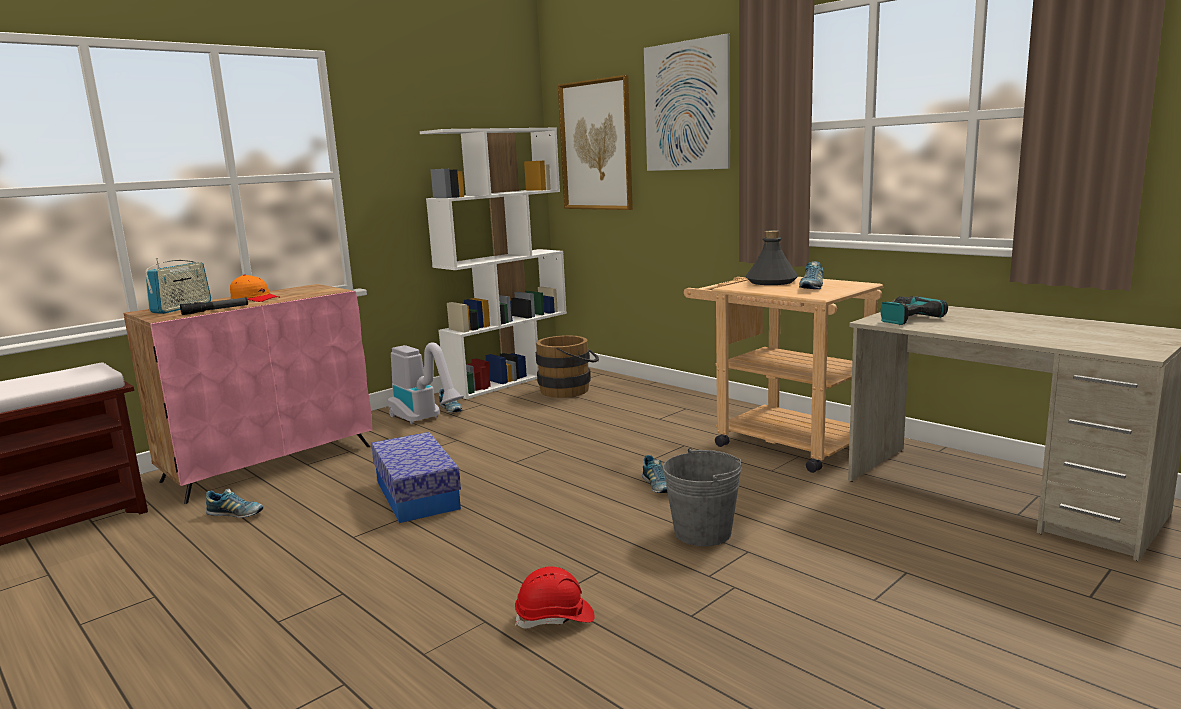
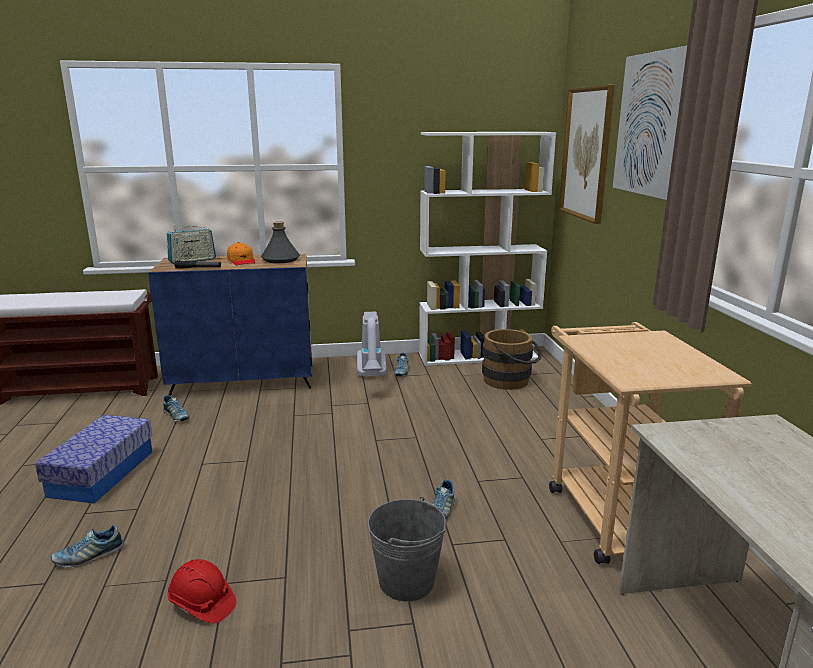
camera: 35 degrees right, 5 degrees up
pink cabinet [124,284,372,504] -> blue cabinet [148,254,312,396]
storage box [371,432,461,523] -> storage box moved to [35,415,152,504]
grey bottle [745,230,798,285] -> grey bottle moved to [261,222,300,263]
shoe [799,261,824,289] -> shoe moved to [51,525,124,567]
power drill [881,296,948,325] -> none

